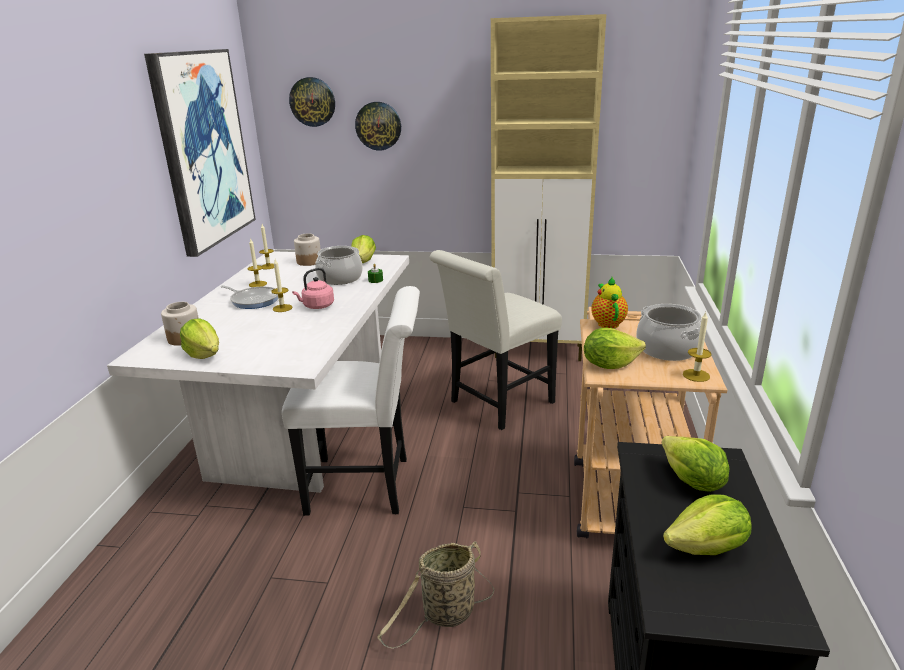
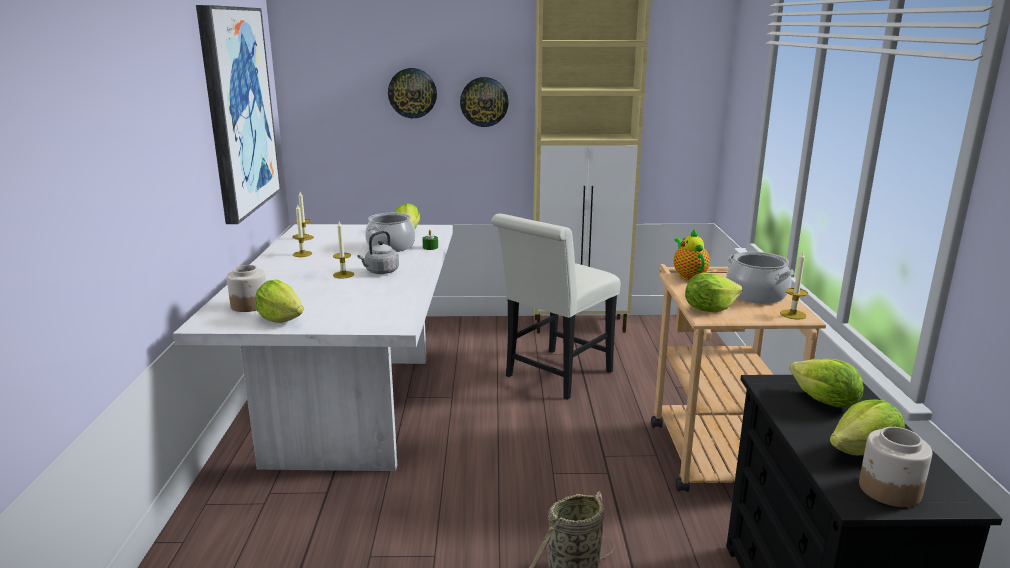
camera: 10 degrees left, 5 degrees down
frying pan [220,285,278,309] -> none
white chair [282,286,420,516] -> none
wall clock [289,77,335,127] -> wall clock moved to [460,77,509,127]
pink kettle [292,268,334,309] -> grey kettle [358,231,399,274]
jar [294,233,321,266] -> jar moved to [859,427,932,507]

